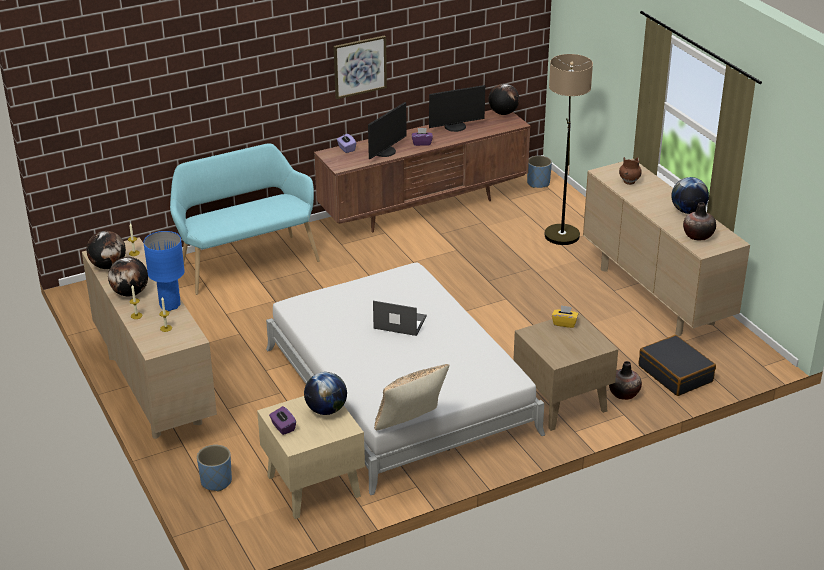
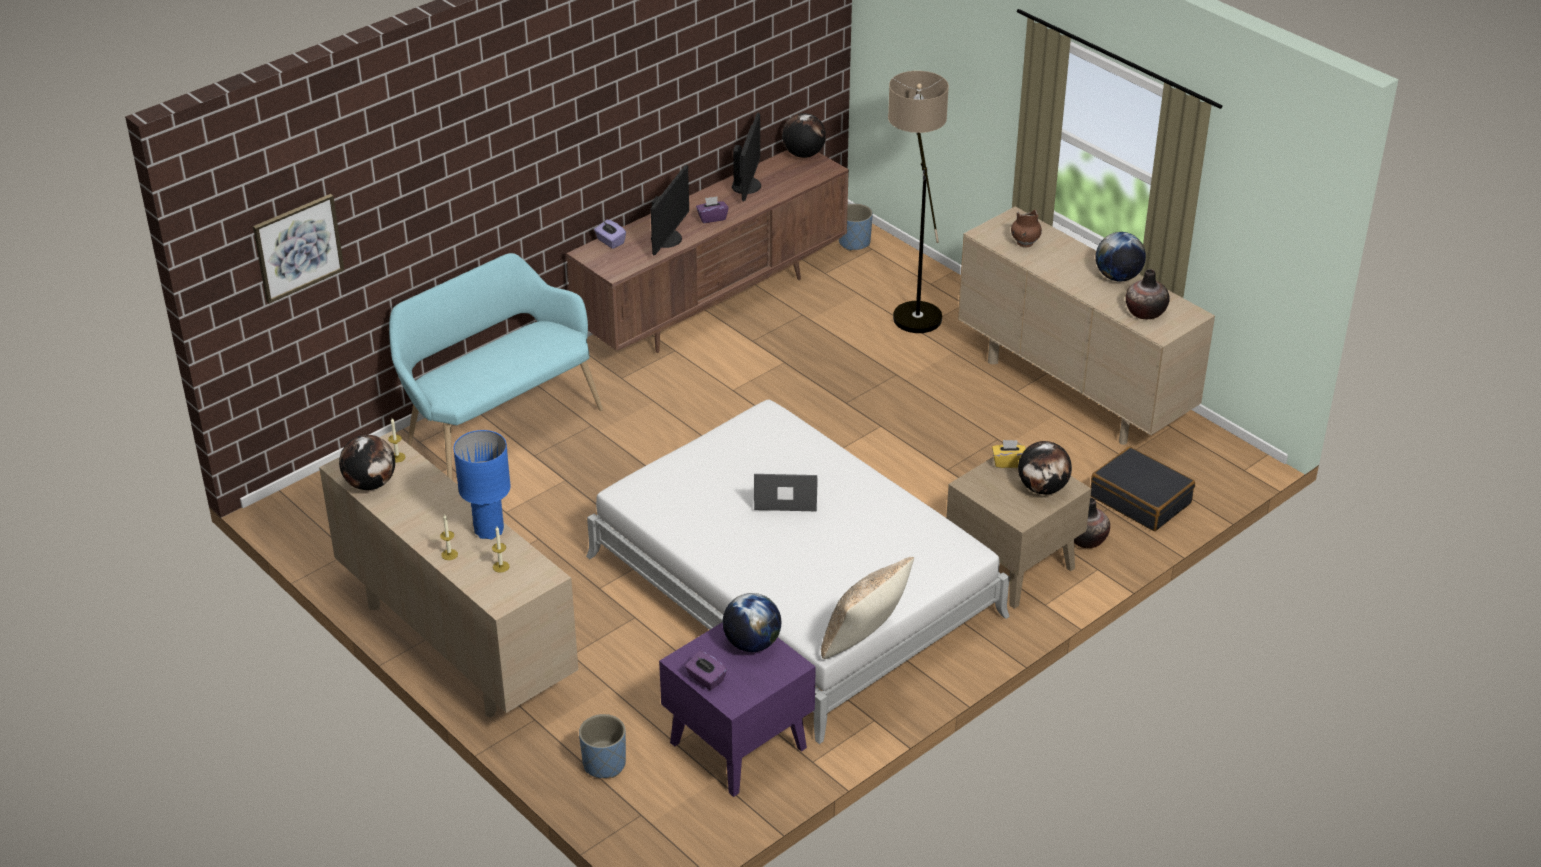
camera: 15 degrees left, 5 degrees up
globe [108,257,148,296] -> globe moved to [1018,441,1072,494]
beige nightstand [257,396,365,519] -> purple nightstand [659,623,816,797]
picture [334,35,387,99] -> picture moved to [253,194,344,304]
monitor [429,85,485,132] -> monitor turned 45 degrees counterclockwise [732,113,761,202]

